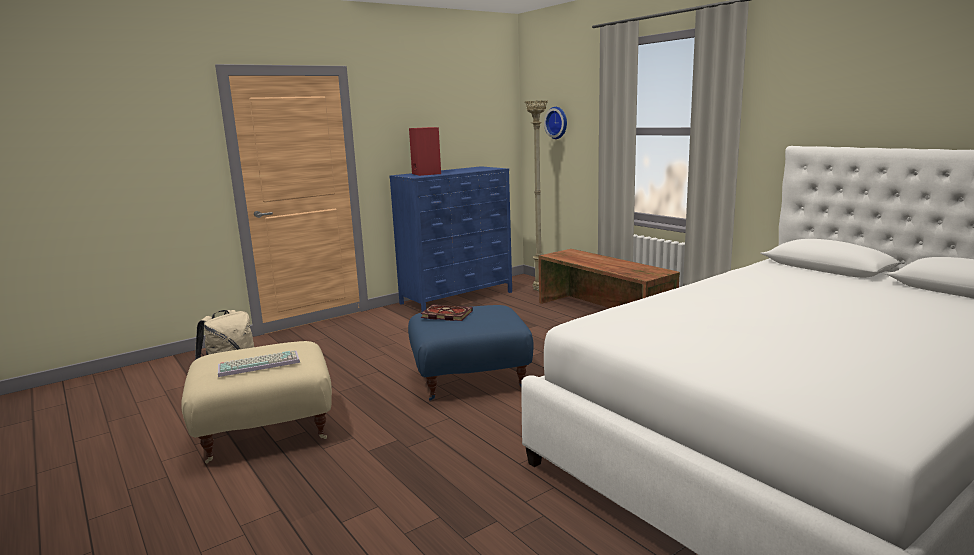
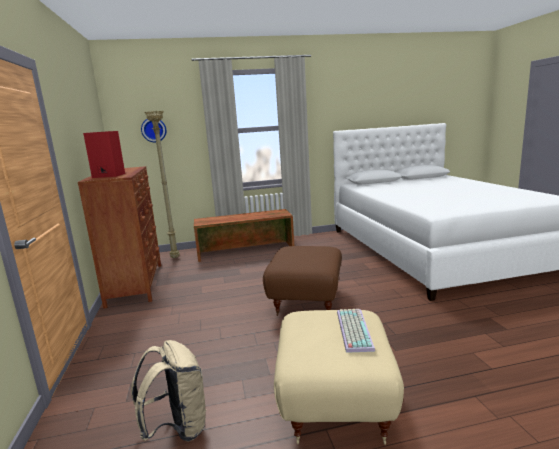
camera: 65 degrees left, 0 degrees up
blue dresser [389,166,512,312] -> brown dresser [78,166,161,309]
blue ottoman [408,305,534,401] -> brown ottoman [263,246,342,316]
book [420,305,473,321] -> none

